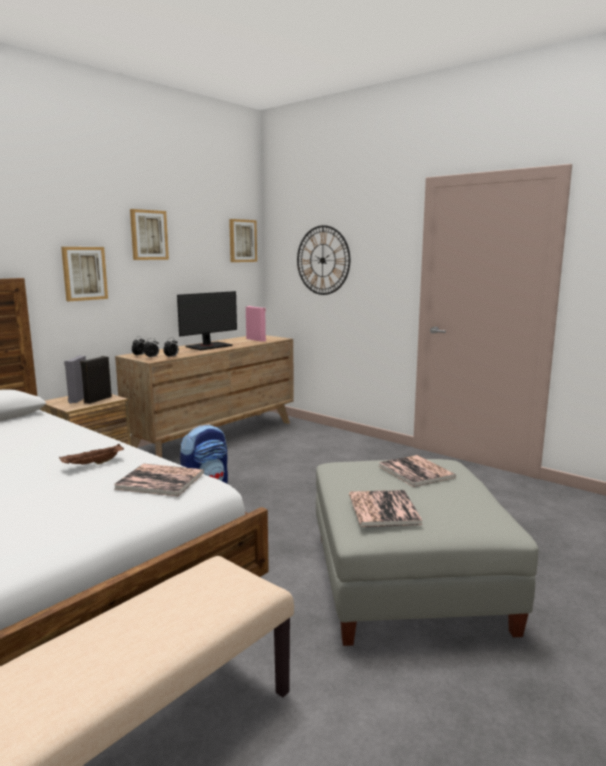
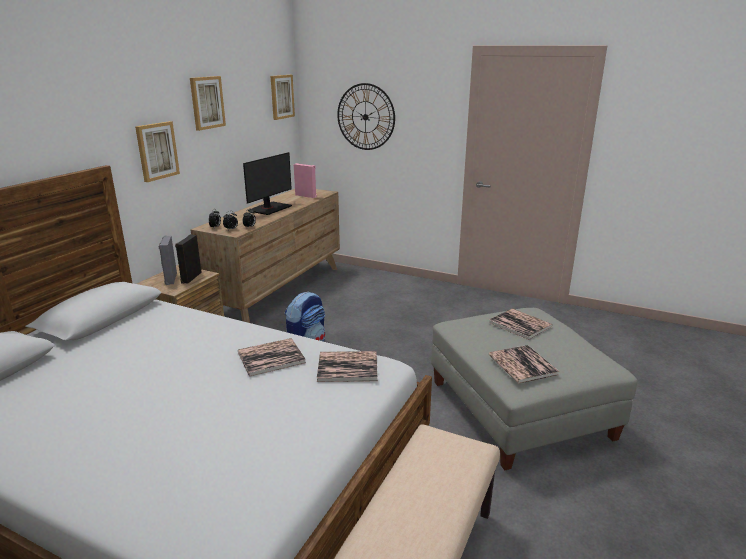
camera: 15 degrees left, 10 degrees up
brown tray [59,444,124,465] -> book [238,338,306,377]

